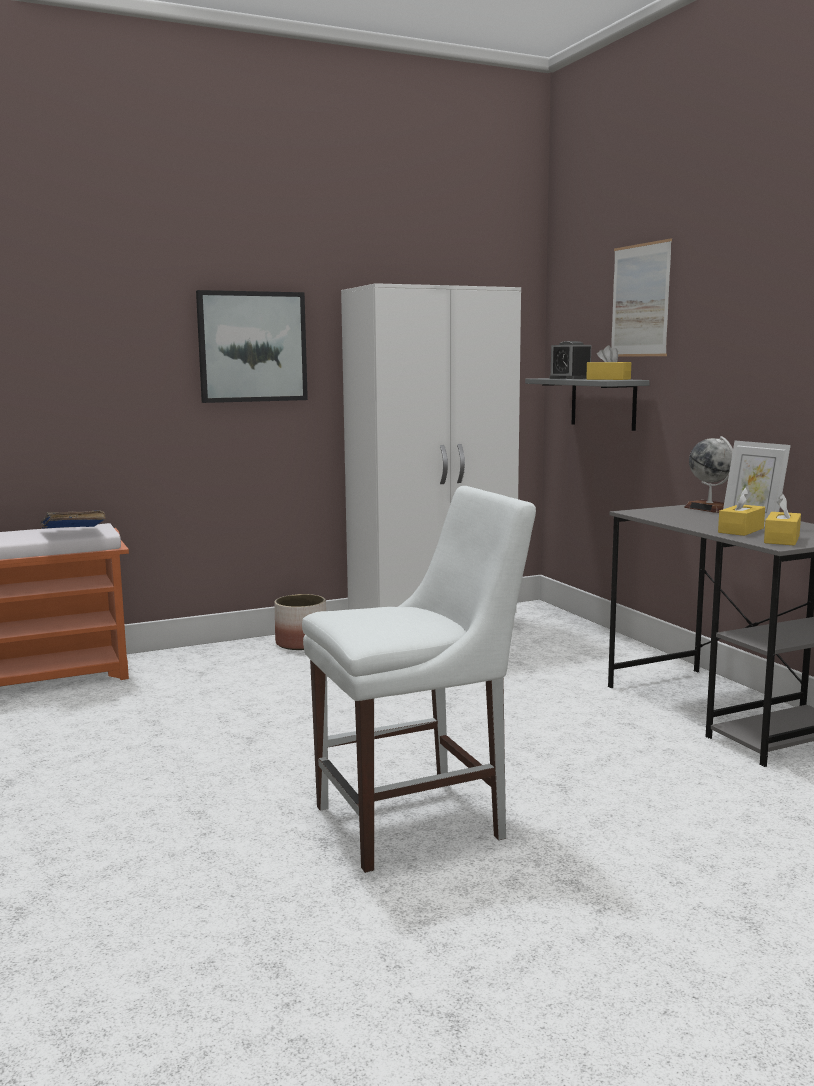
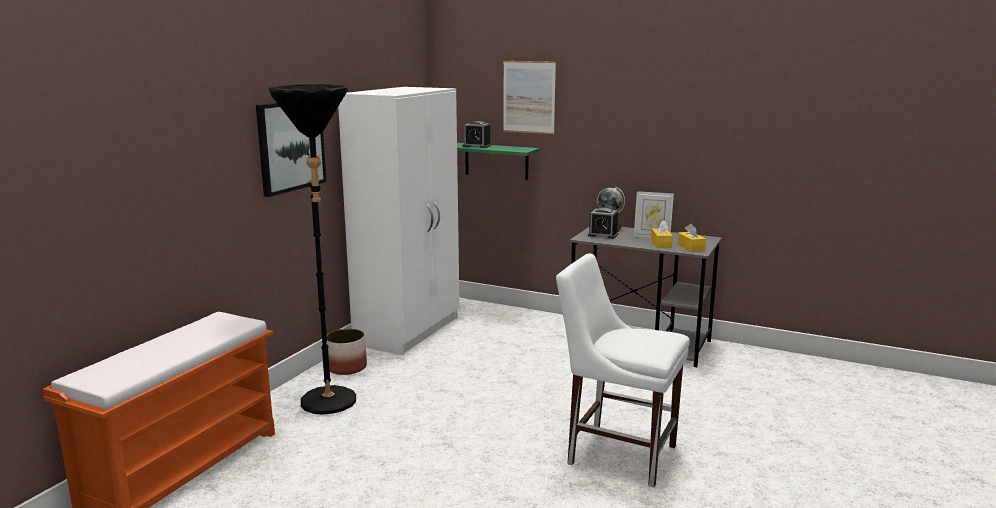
camera: 40 degrees left, 5 degrees up
blue book [40,510,106,528] -> none
white chair [302,486,536,873] -> white chair turned 90 degrees counterclockwise [556,254,690,487]
grey shelf [525,378,650,431] -> green shelf [457,143,540,180]
yellow tissue box [586,345,631,380] -> none
none -> black floor lamp [268,84,356,414]
none -> alarm clock [588,208,618,239]

